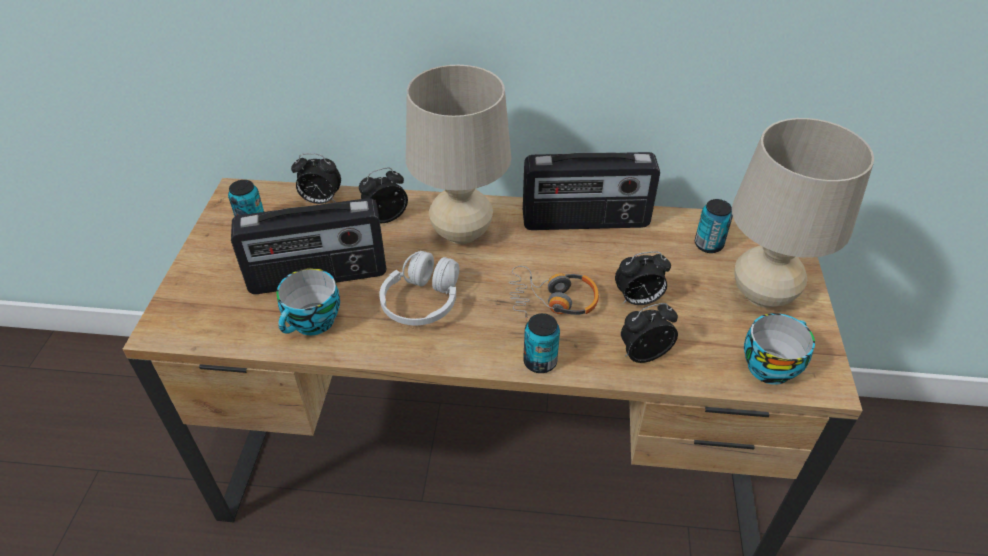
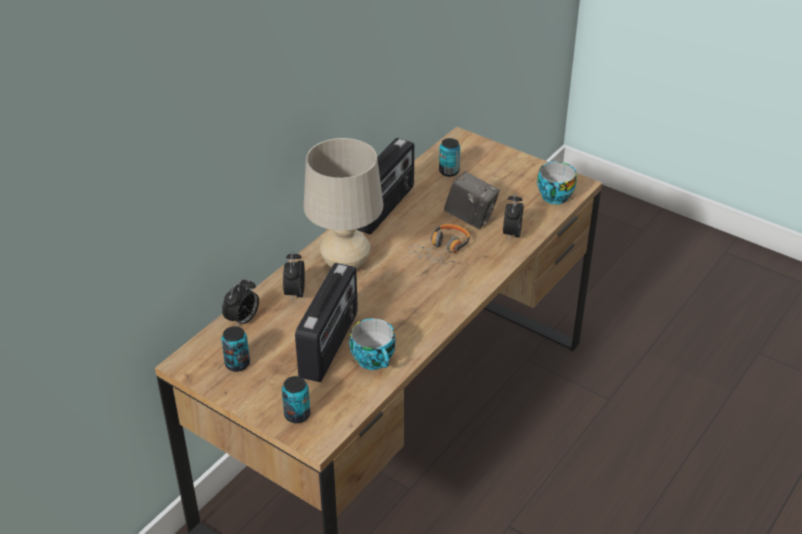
camera: 60 degrees left, 5 degrees down
white headphones [379,251,459,325] -> none
can [523,313,560,373] -> can moved to [282,376,310,423]
alarm clock [615,251,671,305] -> camera [444,171,500,229]
beige table lamp [732,118,874,308] -> none

